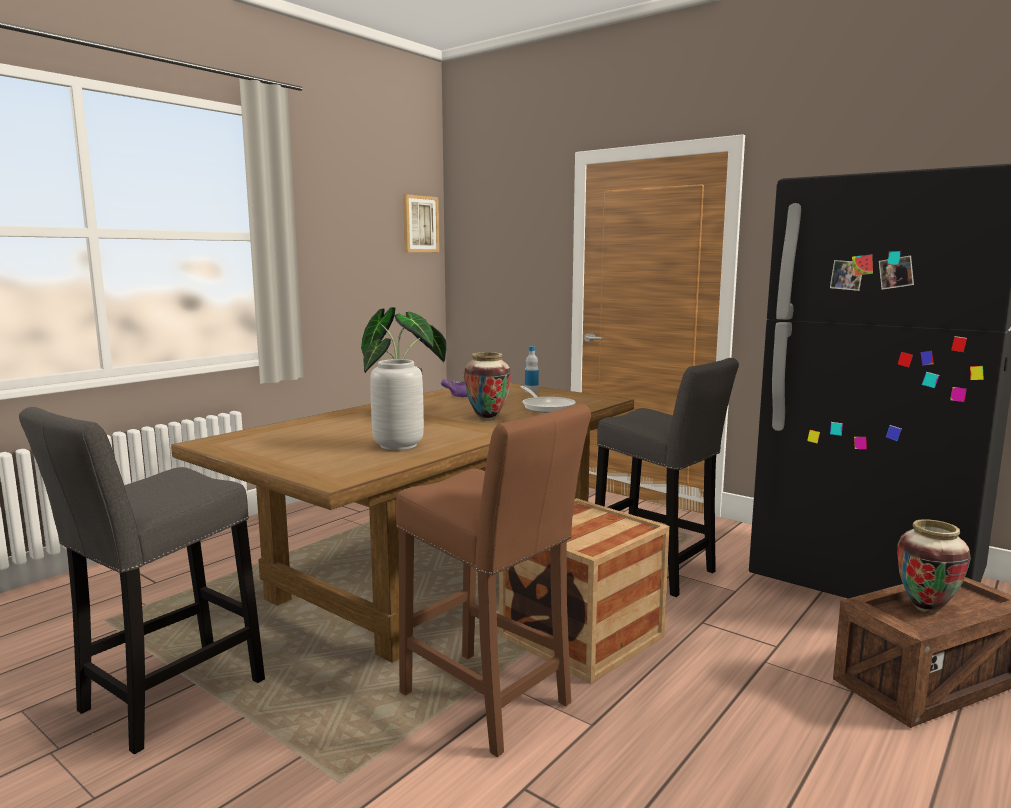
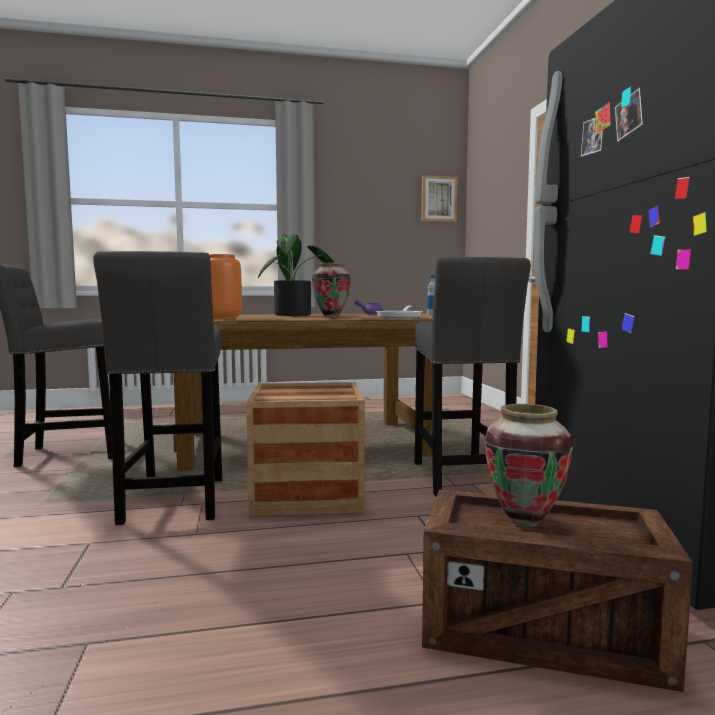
camera: 40 degrees right, 5 degrees down
grey vase [370,359,424,450] -> orange vase [209,254,242,319]
brown stool [395,403,591,757] -> grey stool [93,251,222,525]

